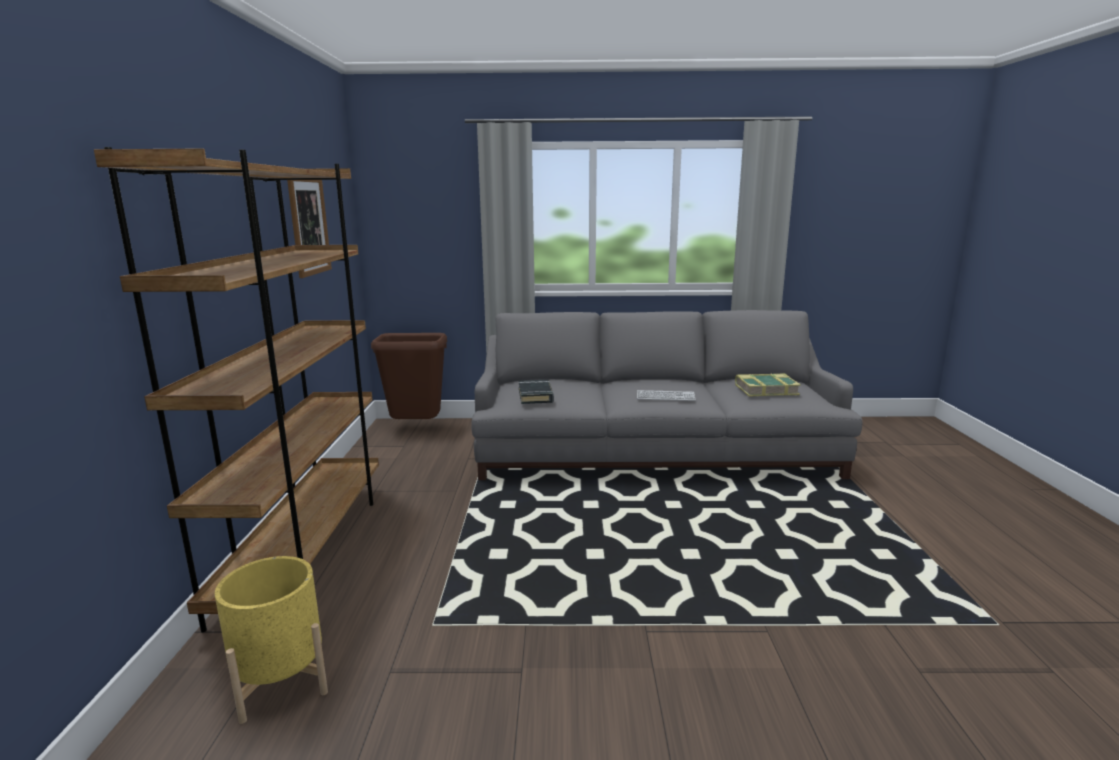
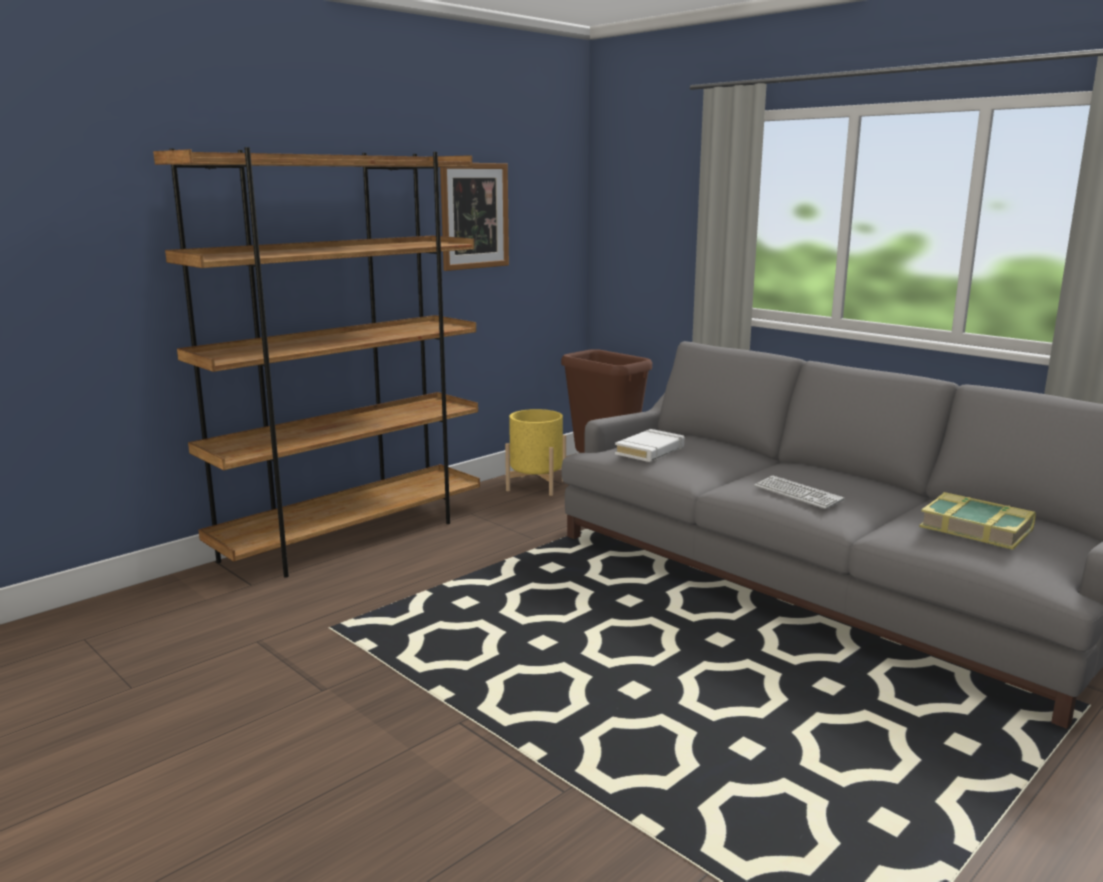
camera: 45 degrees right, 0 degrees up
yellow planter [215,556,328,724] -> yellow planter moved to [505,409,566,496]
black book [519,380,554,404] -> white book [615,429,684,462]

